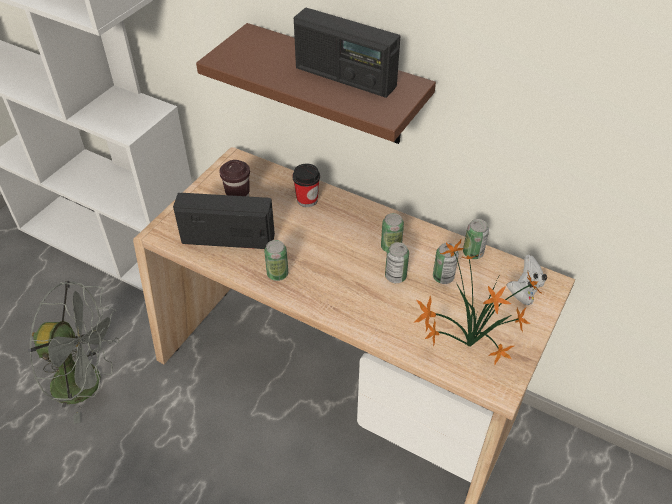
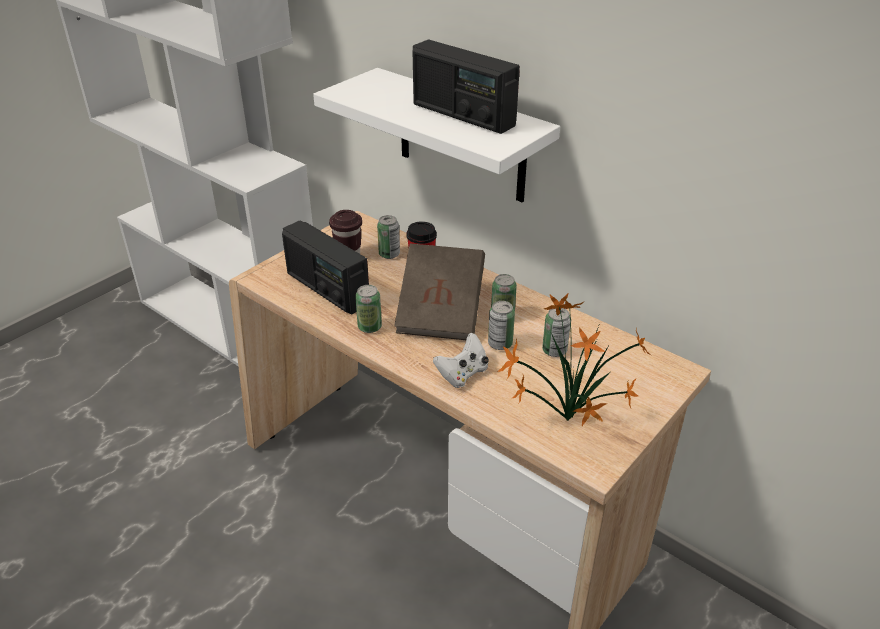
camera: 10 degrees right, 10 degrees down
grey fan [28,281,120,424] -> none
radio [173,193,275,249] -> radio turned 150 degrees counterclockwise [282,220,369,315]
brown shelf [196,23,436,144] -> white shelf [313,68,560,202]
can [463,219,489,259] -> can moved to [377,215,400,259]
white game controller [507,255,547,305] -> white game controller moved to [433,333,489,388]
none -> brown book [394,243,485,340]

